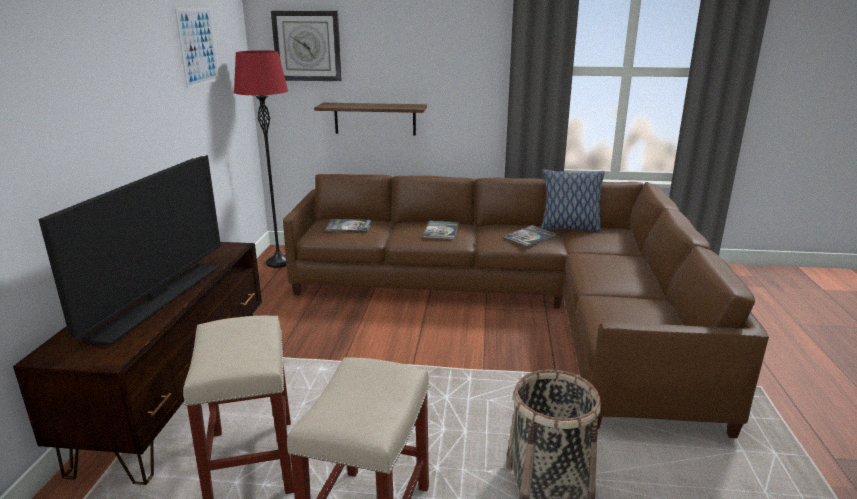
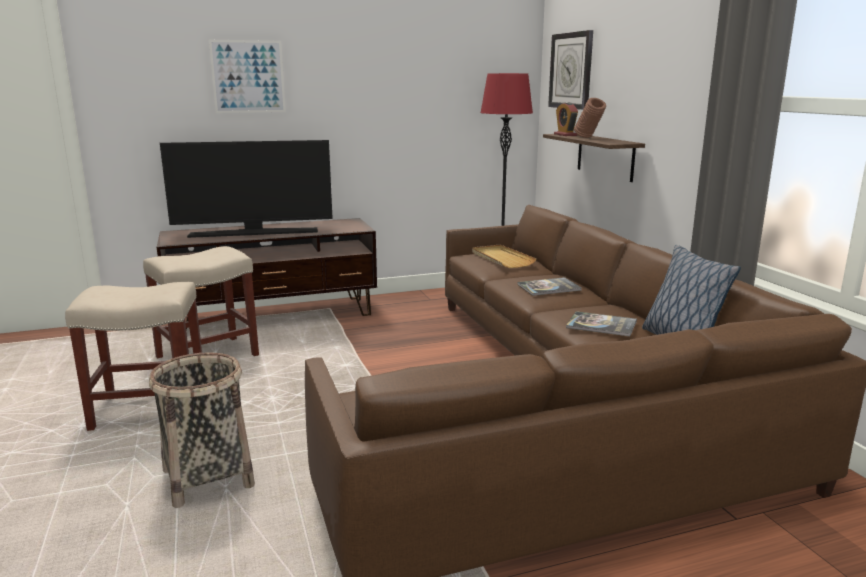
camera: 65 degrees right, 5 degrees down
picture [175,8,220,89] -> picture moved to [209,40,286,113]
book [325,219,371,233] -> beige tray [472,245,536,268]
none -> alarm clock [554,102,578,136]
none -> brown vase [574,98,606,138]

